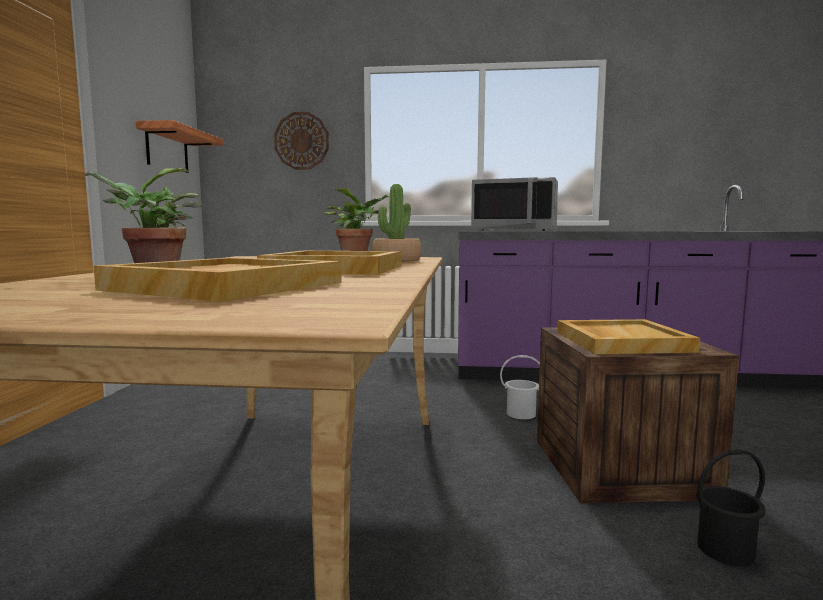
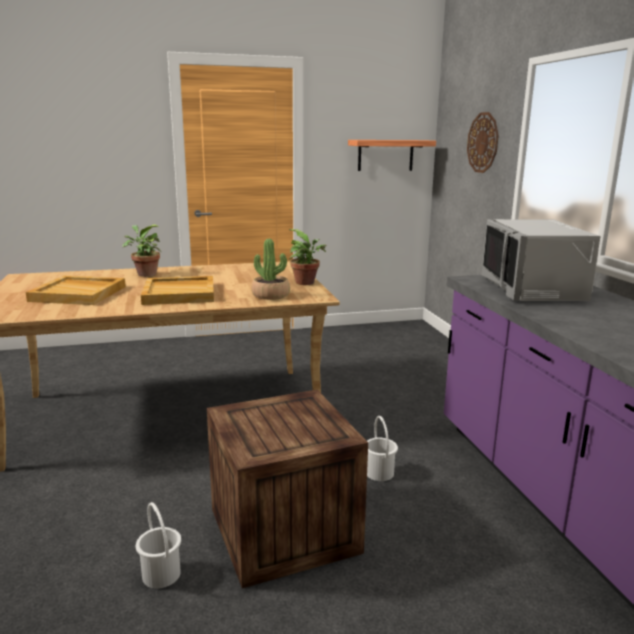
camera: 70 degrees right, 10 degrees up
beige tray [557,319,700,354] -> none
black bucket [696,449,766,566] -> white bucket [136,502,181,589]

